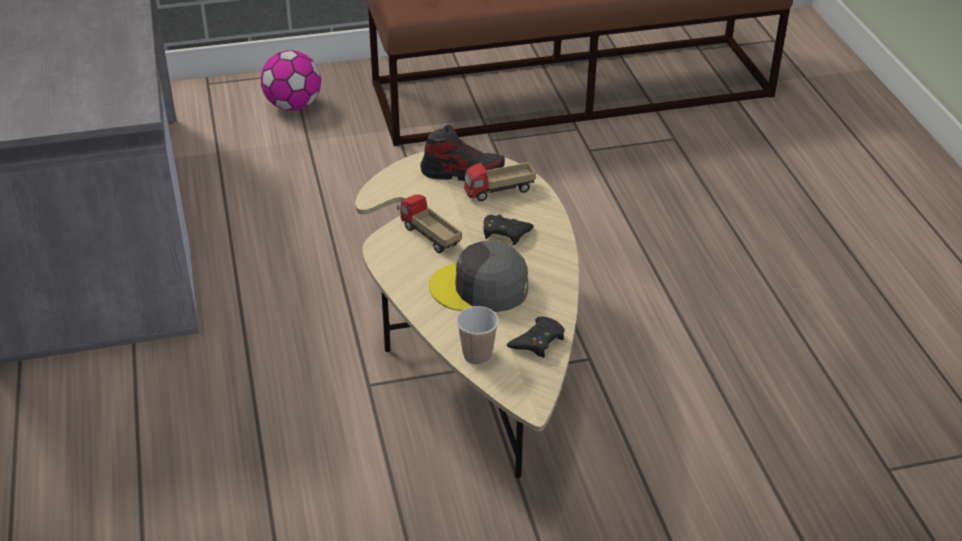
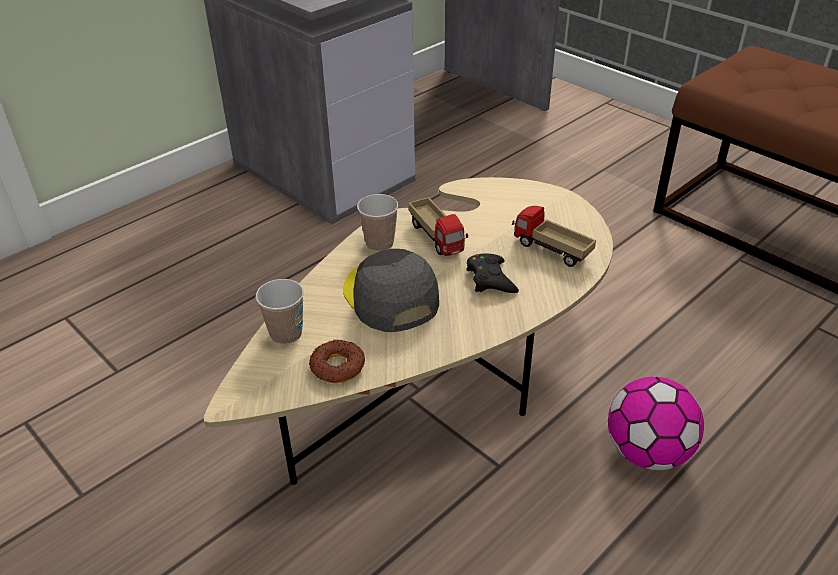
camera: 60 degrees right, 0 degrees up
football [261,50,321,111] -> football moved to [608,377,704,470]
toy truck [397,194,462,253] -> toy truck turned 135 degrees clockwise [408,197,468,256]
shoe [420,125,505,181] -> none
black game controller [507,316,565,358] -> donut [309,340,365,383]
none -> cup [357,194,398,252]

